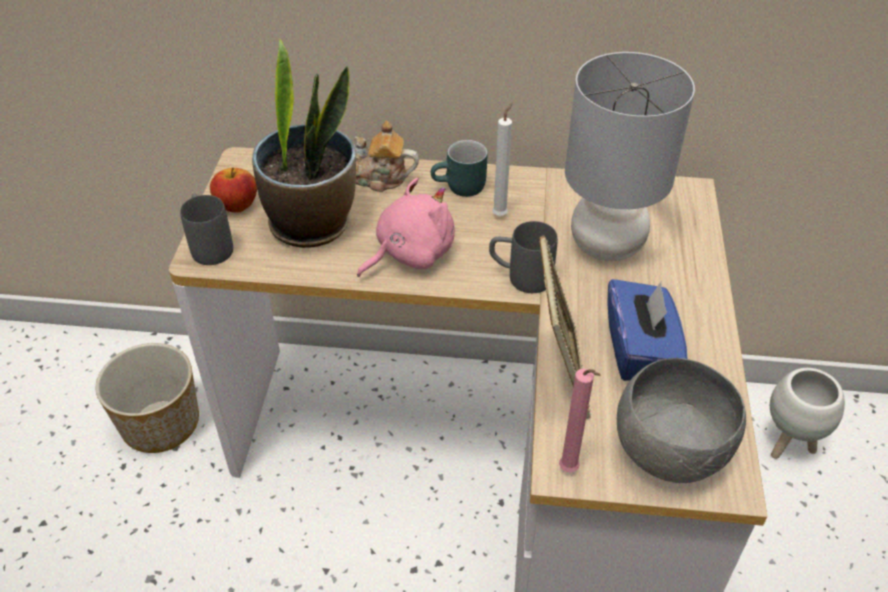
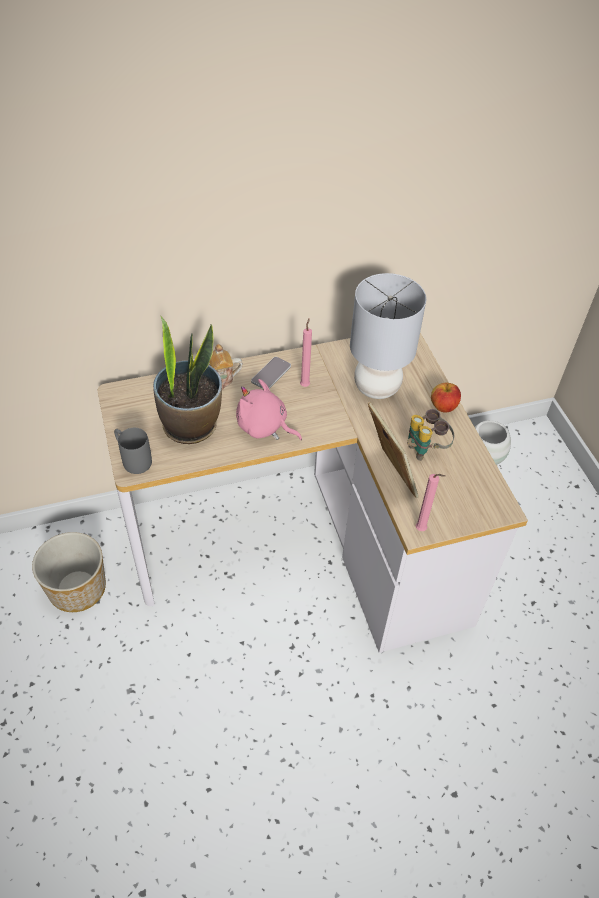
camera: 25 degrees left, 5 degrees up
apple [210,167,257,213] -> apple moved to [431,383,461,413]
pink plush toy [357,178,455,277] -> pink plush toy turned 90 degrees counterclockwise [236,379,302,440]
turquoise mug [431,140,488,197] -> phone [251,357,291,389]
grey mug [489,221,558,293] -> none
white candle [492,102,513,216] -> pink candle [300,319,312,387]
blue tissue box [607,279,687,381] -> binoculars [407,409,454,461]
grey bowl [617,358,746,483] -> none

